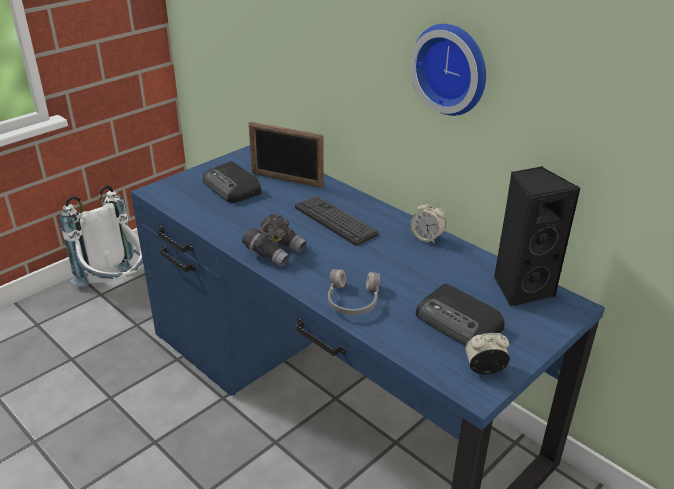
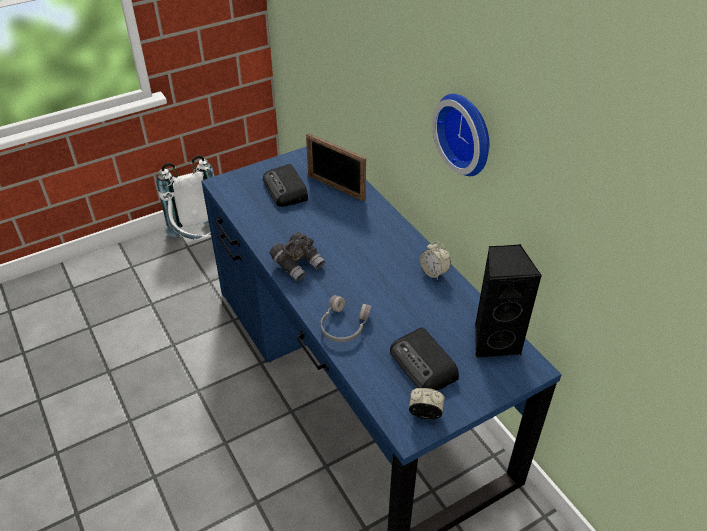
camera: 15 degrees right, 10 degrees up
keyboard [295,195,379,246] -> none

